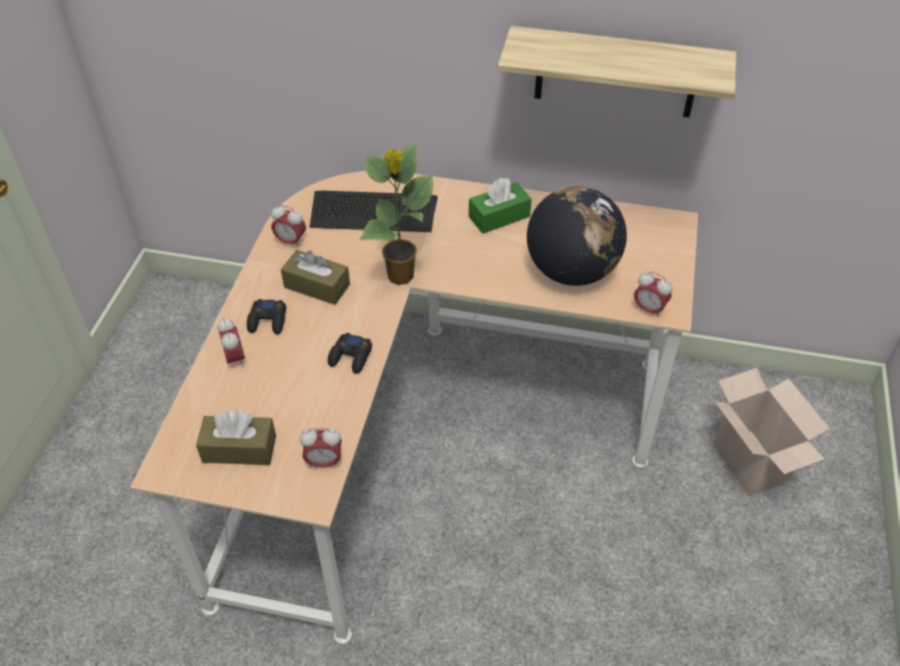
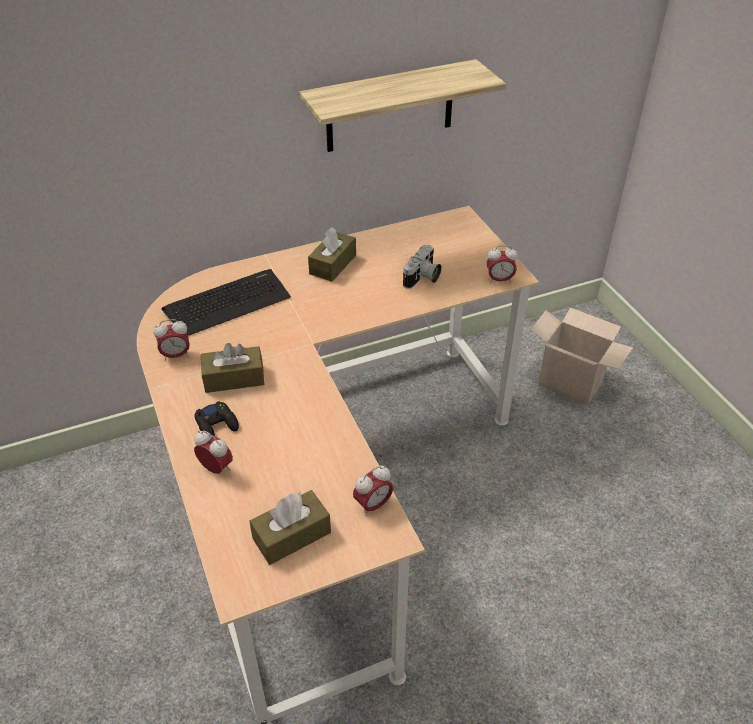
camera: 35 degrees left, 5 degrees down
black game controller [328,333,372,374] -> none
potted plant [359,143,434,285] -> none
green tissue box [469,178,532,234] -> brown tissue box [308,227,356,282]
globe [527,186,627,286] -> camera [403,245,442,289]

